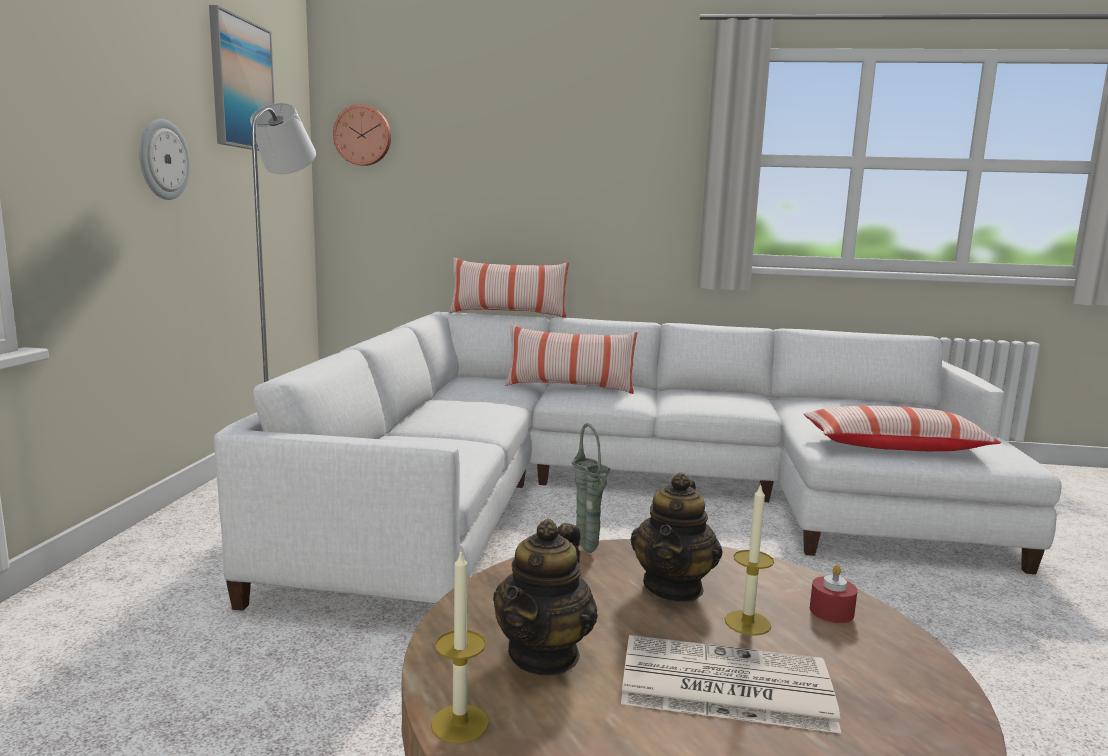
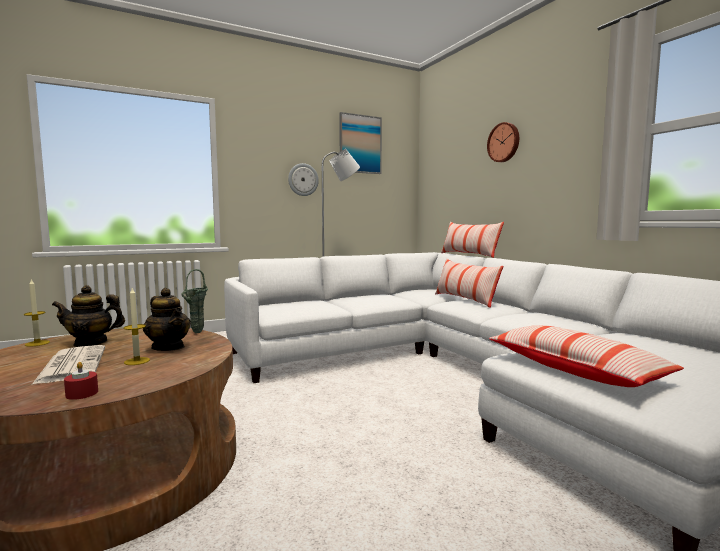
camera: 55 degrees right, 5 degrees down
wall clock [333,105,391,166] -> wall clock moved to [487,122,519,162]
teapot [631,472,723,602] -> teapot turned 120 degrees counterclockwise [143,288,191,351]
red candle [810,565,857,623] -> red candle moved to [64,362,98,400]

